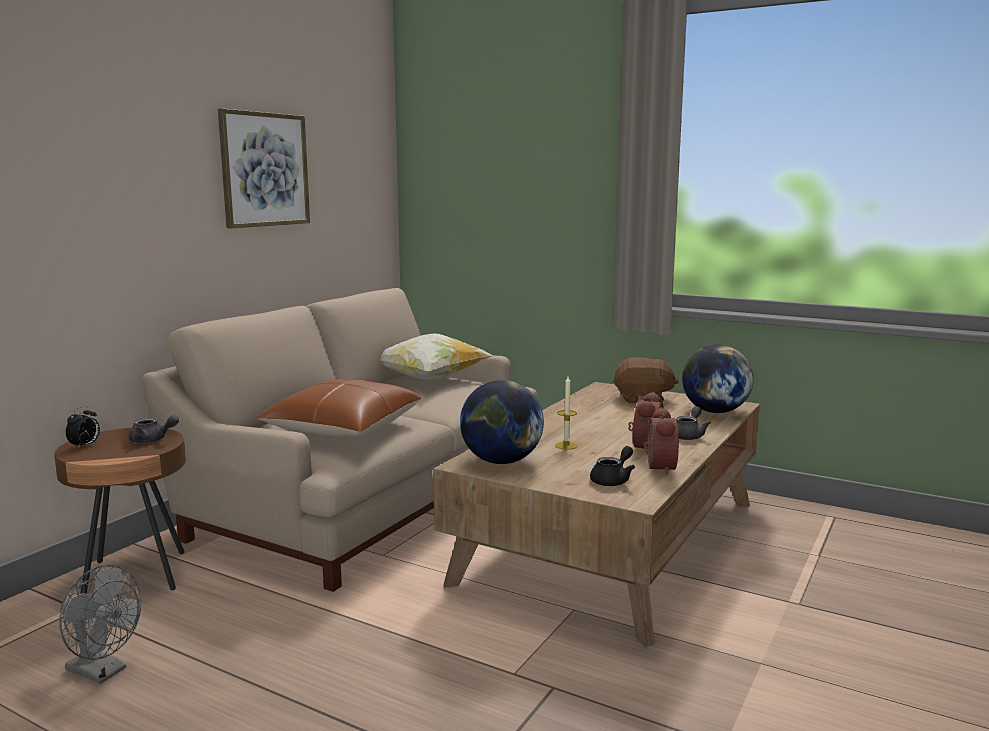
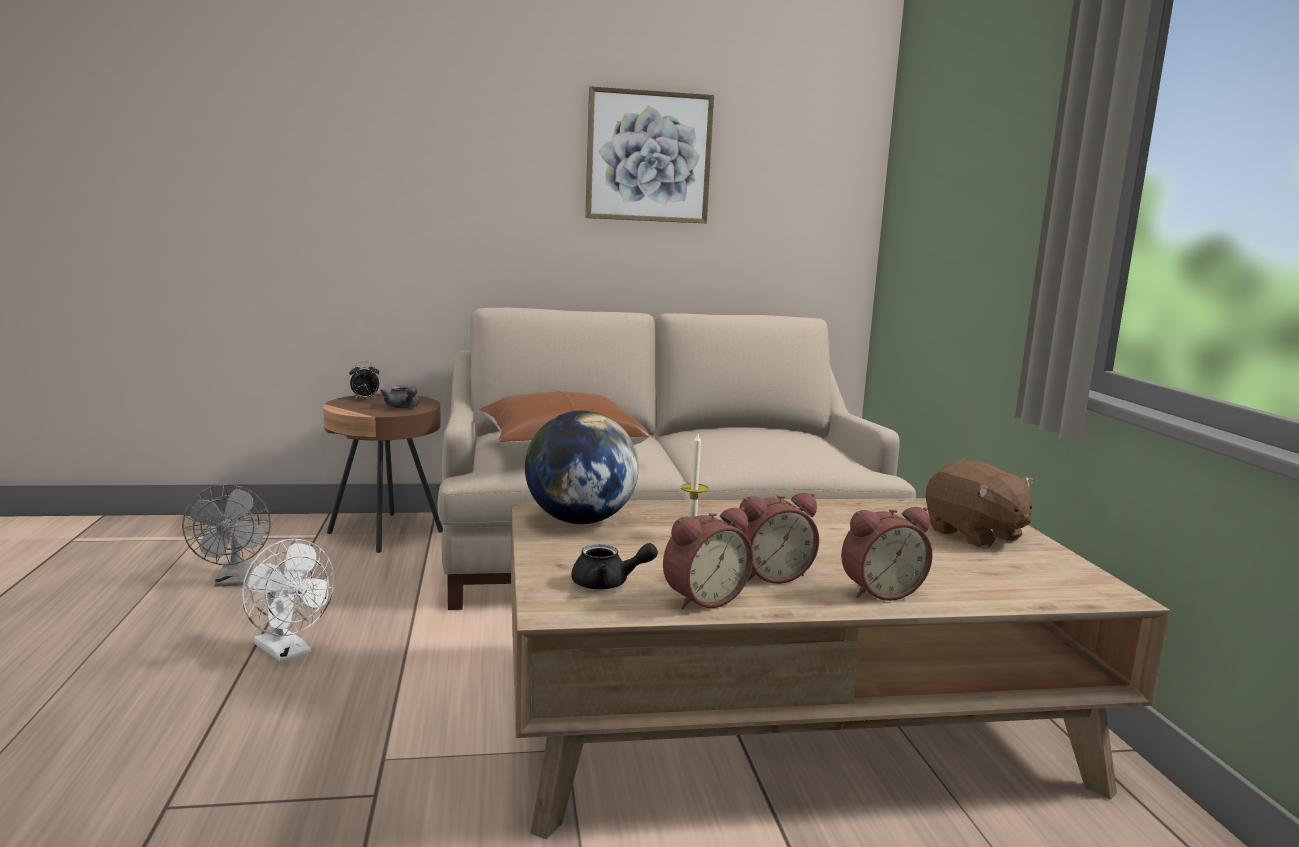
camera: 50 degrees right, 0 degrees up
pillow [380,333,493,380] -> none
grey teapot [676,406,711,440] -> alarm clock [841,507,933,601]
globe [682,344,754,413] -> none
none -> white fan [241,539,334,663]

